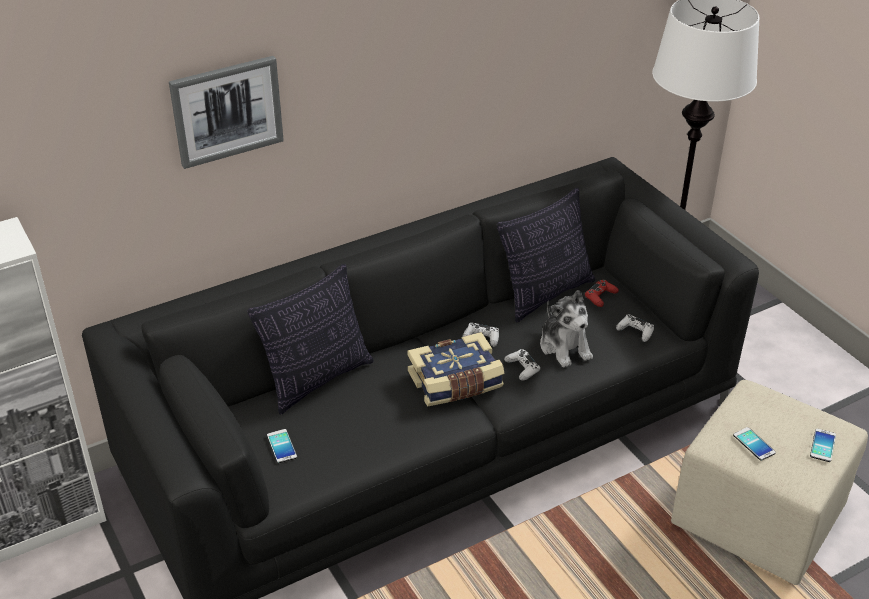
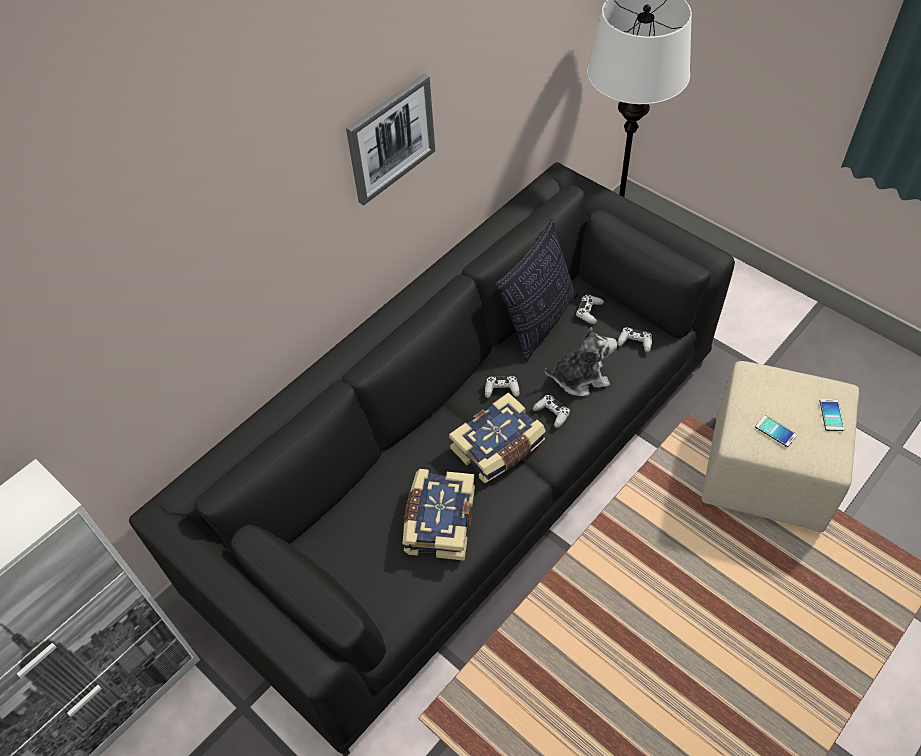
camera: 15 degrees left, 15 degrees up
picture [169,56,284,169] -> picture moved to [346,73,435,205]
pillow [247,263,374,415] -> none
phone [267,429,297,463] -> none
plush toy [540,290,593,367] -> plush toy turned 60 degrees counterclockwise [545,327,617,396]
red game controller [585,280,619,307] -> white game controller [576,294,604,324]
none -> book [403,469,475,561]

